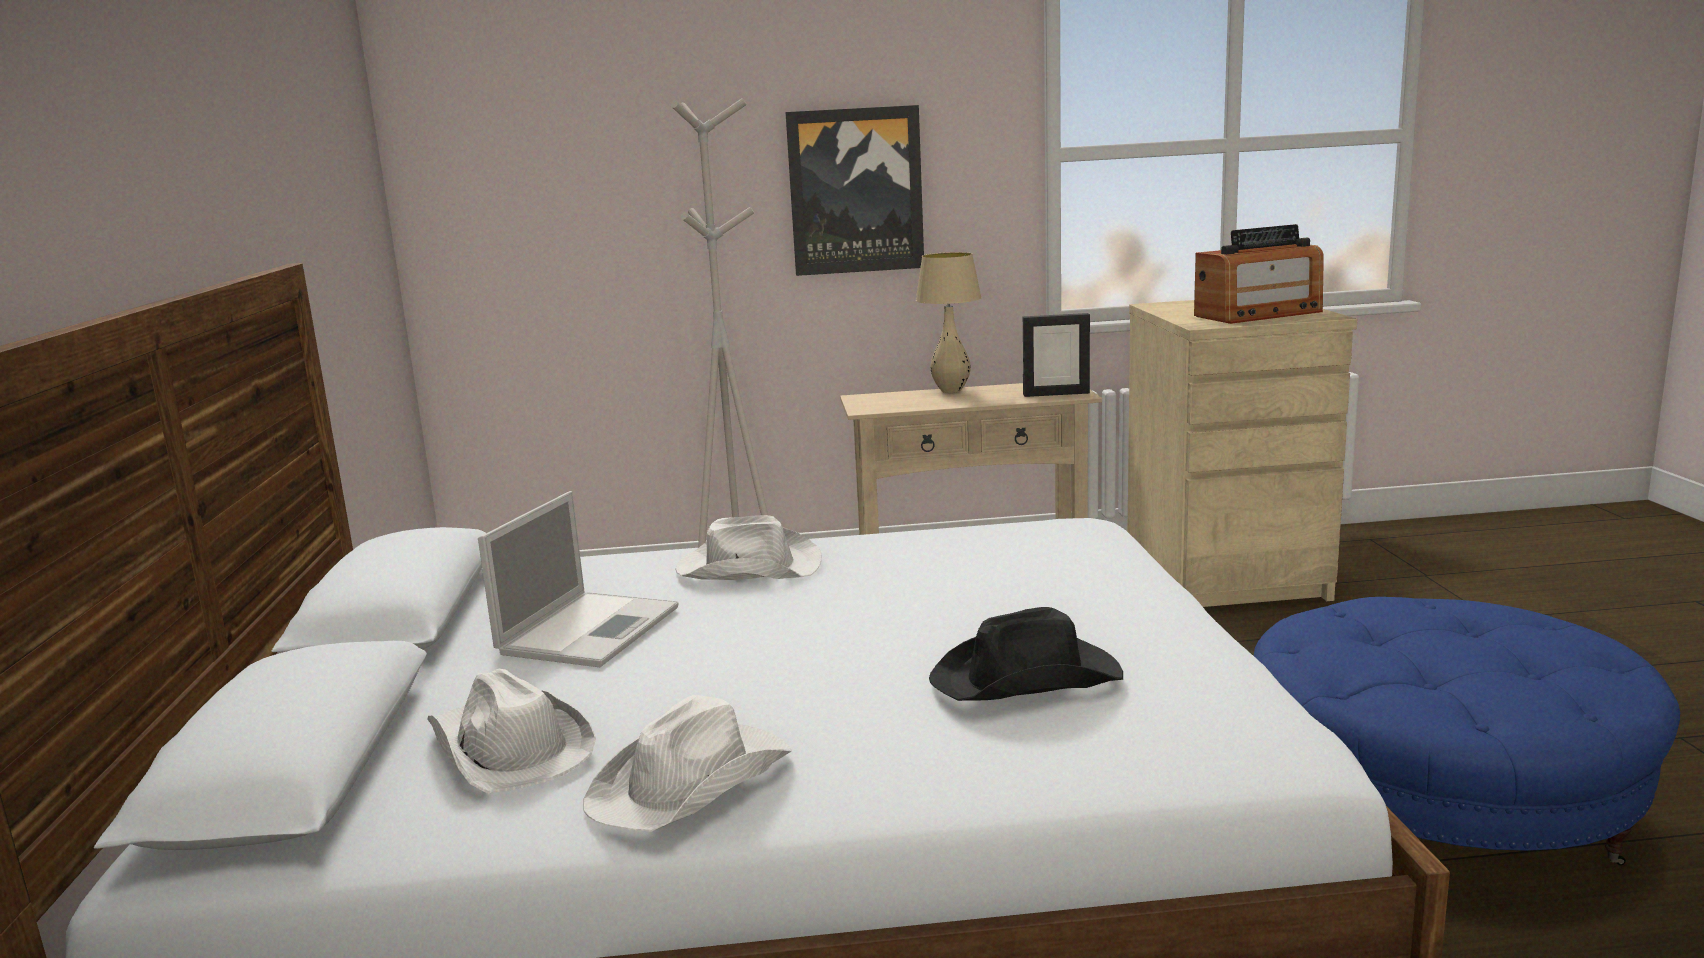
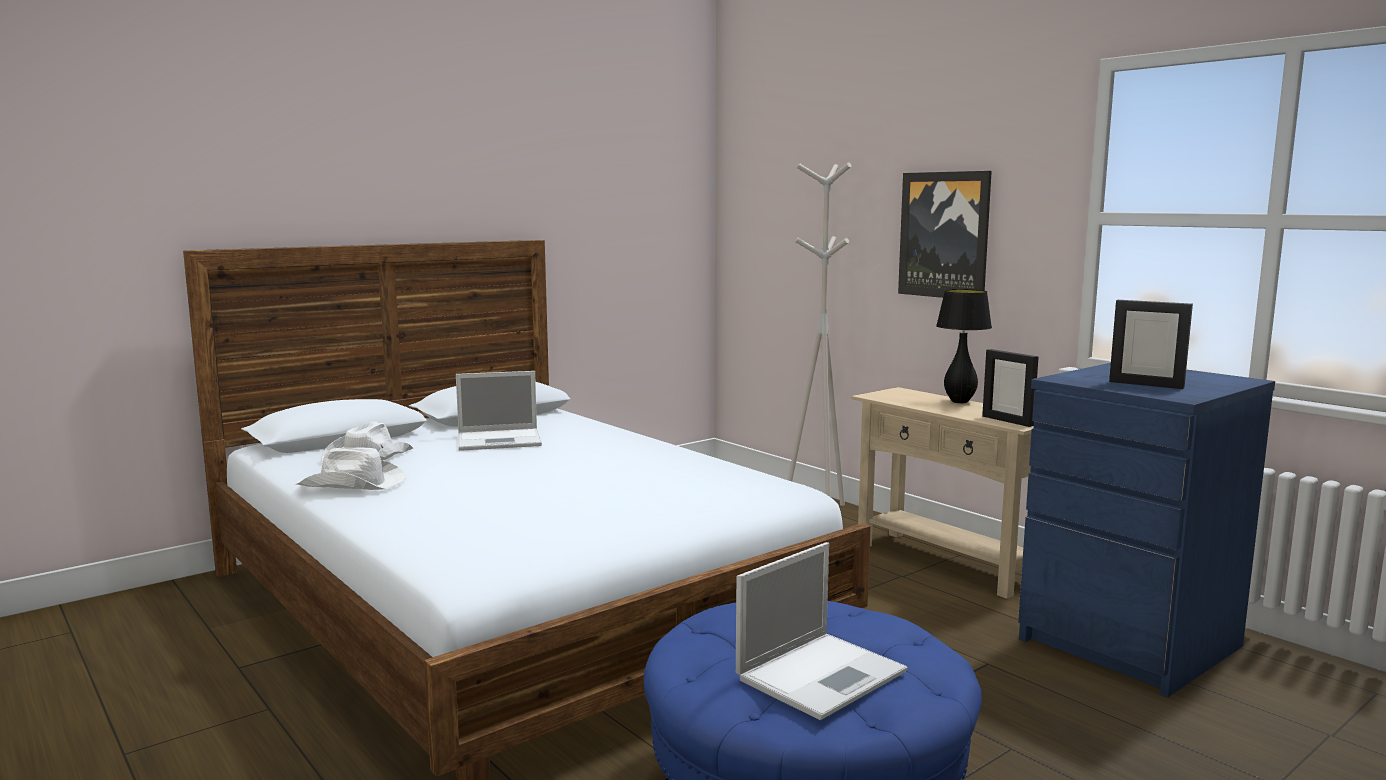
camera: 55 degrees right, 5 degrees down
white hat [675,515,822,580] -> none
beige table lamp [916,252,982,393] -> black table lamp [936,289,992,403]
black hat [929,607,1123,701] -> none
beige dresser [1127,300,1357,607] -> blue dresser [1018,363,1275,697]
radio [1194,224,1324,324] -> picture frame [1109,300,1193,389]
none -> laptop [736,542,907,720]

